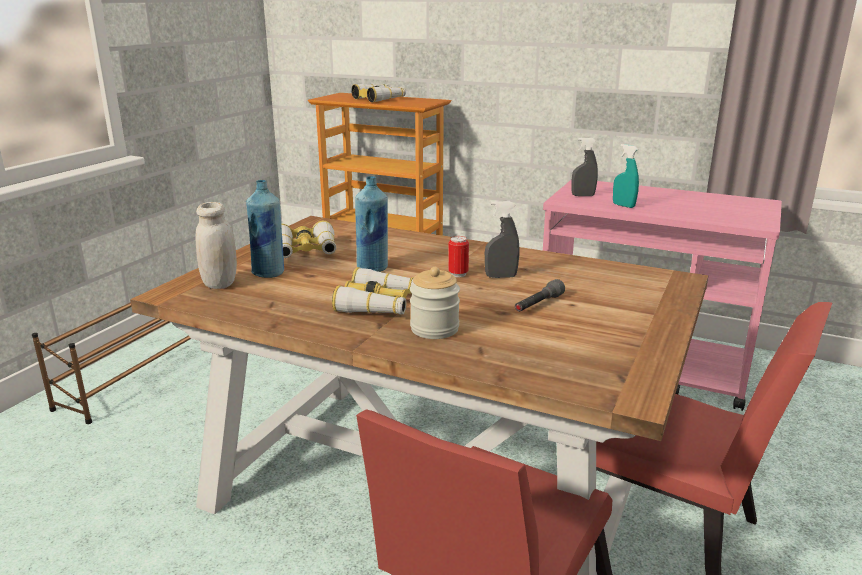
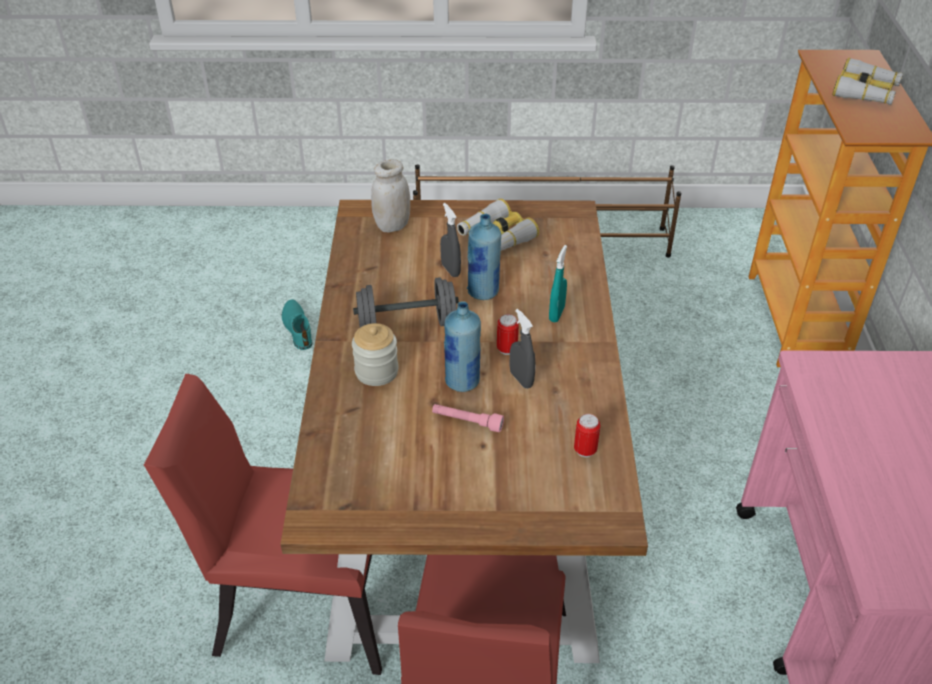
camera: 65 degrees right, 20 degrees up
blue bottle [246,180,284,278] -> blue bottle moved to [444,302,481,392]
binoculars [332,267,414,315] -> grey dumbbell [353,277,459,327]
grey flashlight [515,279,565,312] -> pink flashlight [432,404,504,432]
grey spray bottle [571,138,598,196] -> grey spray bottle moved to [440,203,461,277]
turquoise spray bottle [613,144,639,208] -> turquoise spray bottle moved to [549,245,567,322]
none -> turquoise shoe [282,299,313,350]
none -> can [574,414,600,457]

